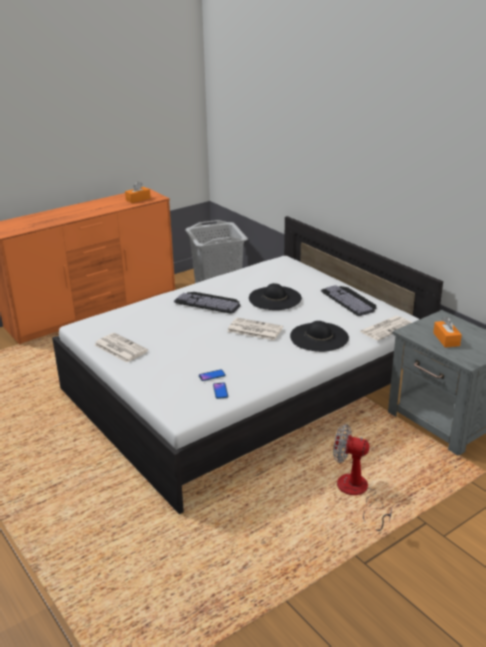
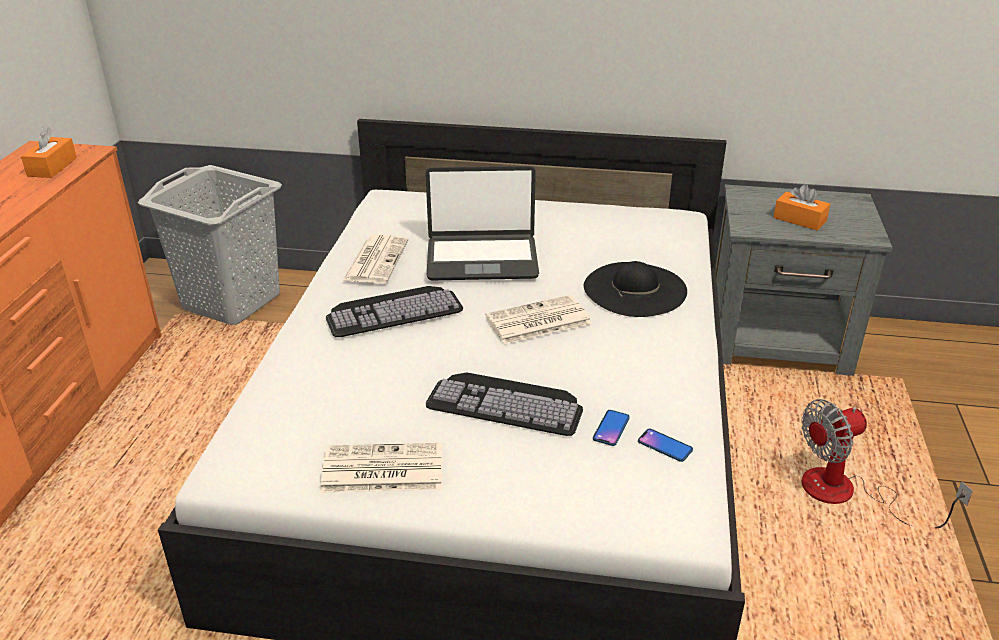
camera: 45 degrees left, 5 degrees up
black hat [249,283,302,310] -> laptop [425,166,539,280]
keyboard [321,285,376,316] -> keyboard moved to [426,372,583,436]
newspaper [360,316,412,341] -> newspaper moved to [342,235,409,283]

